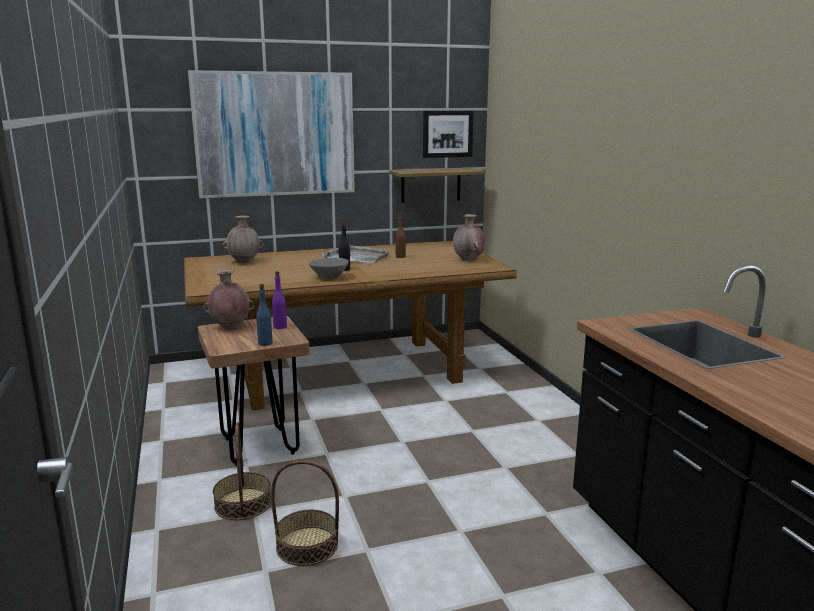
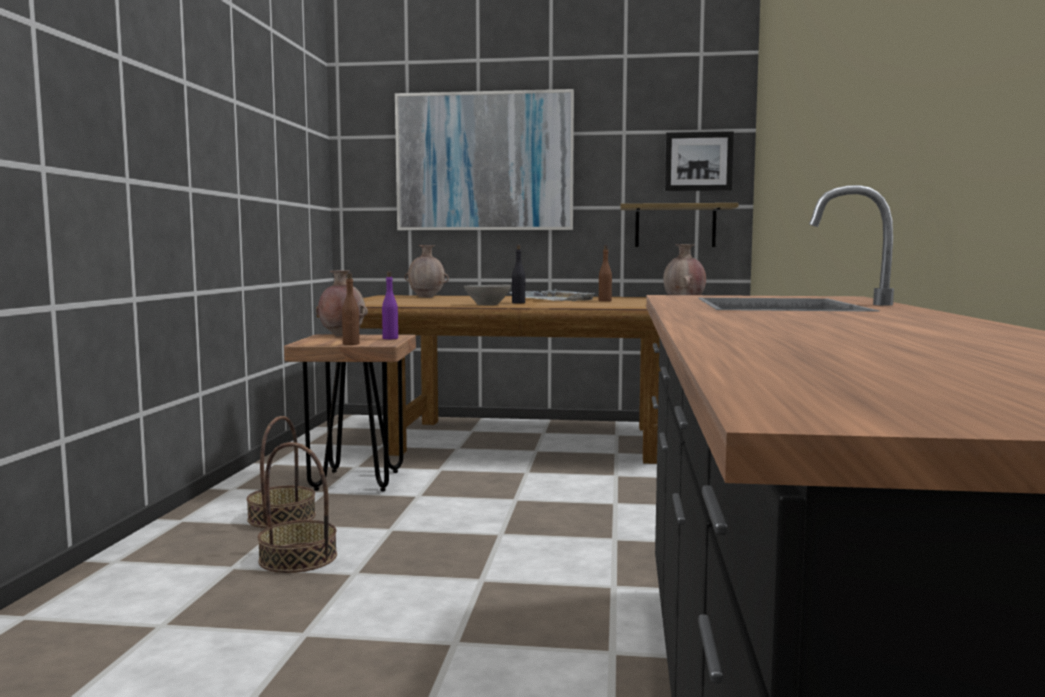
camera: 25 degrees right, 10 degrees down
blue bottle [256,284,273,346] -> brown bottle [342,272,360,345]

